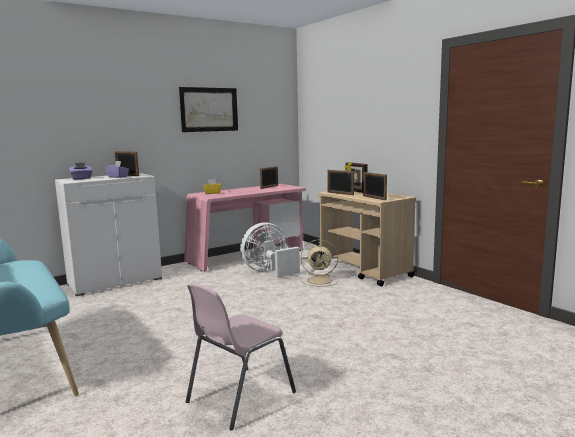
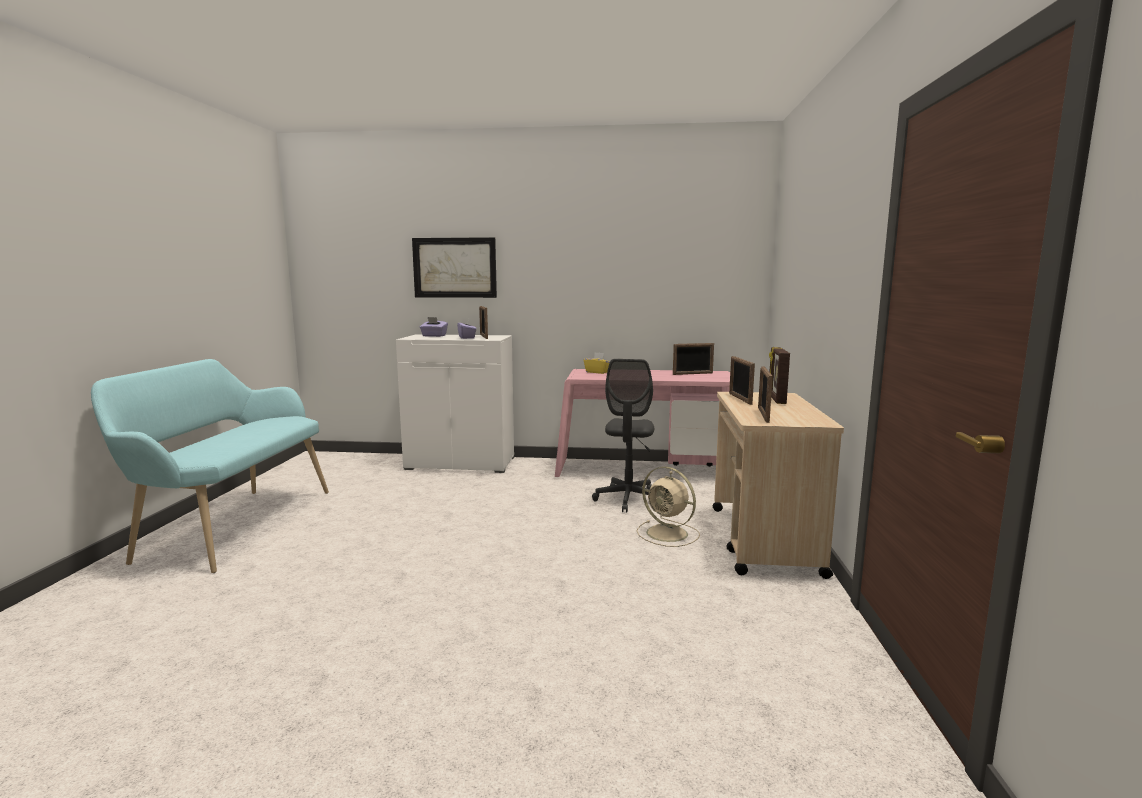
camera: 40 degrees right, 0 degrees up
picture [179,87,238,132] -> picture moved to [412,237,497,298]
pink chair [186,284,296,431] -> none
white fan [240,222,300,278] -> grey office chair [592,359,654,512]

